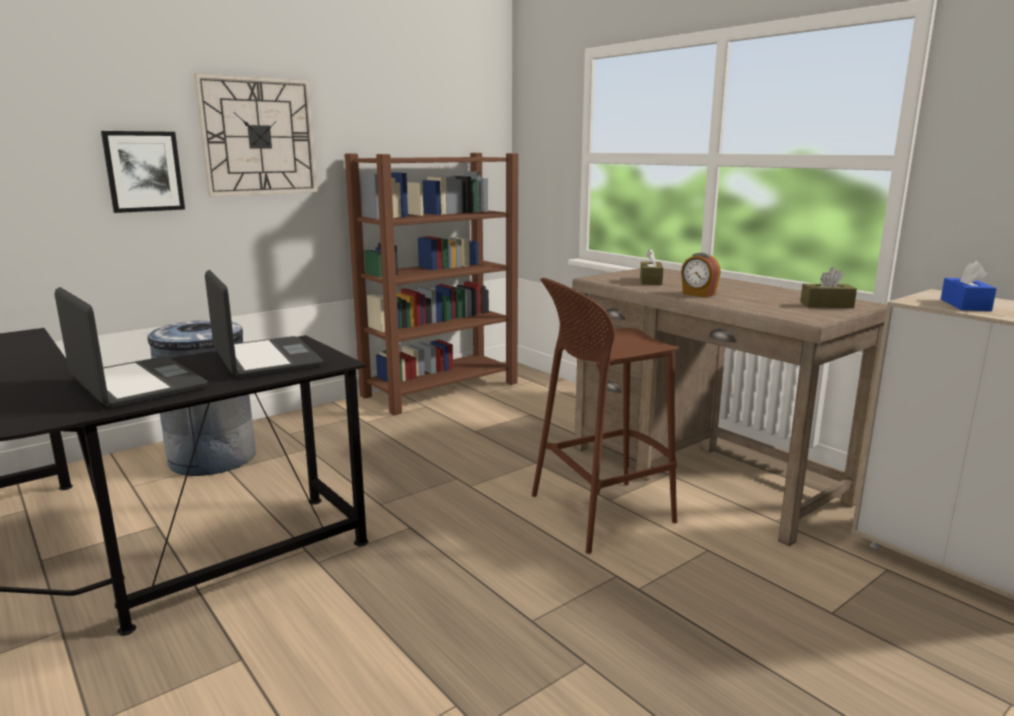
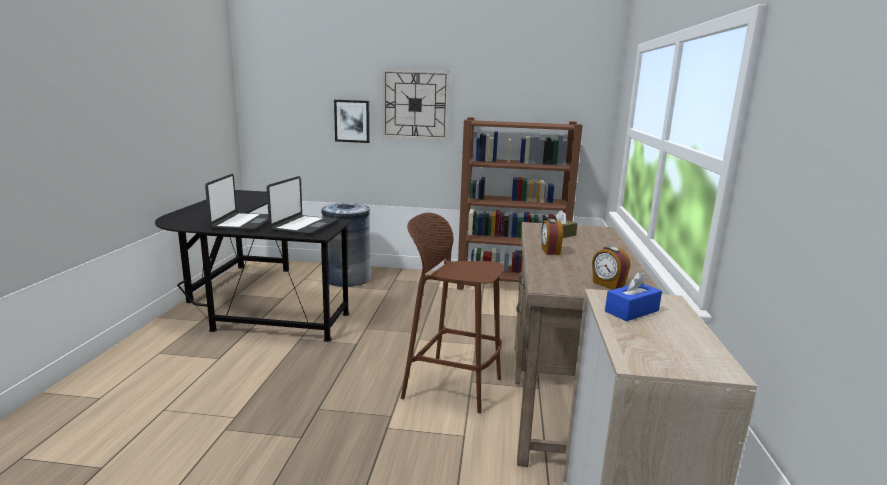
camera: 45 degrees right, 0 degrees up
brown tissue box [800,267,857,308] -> alarm clock [592,246,630,290]

